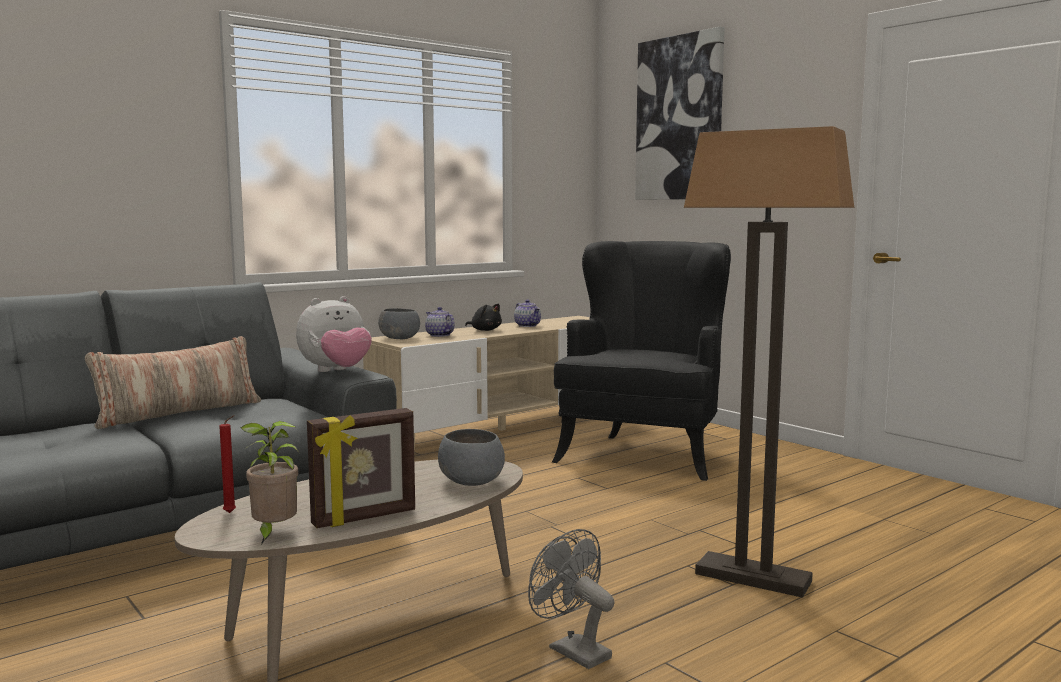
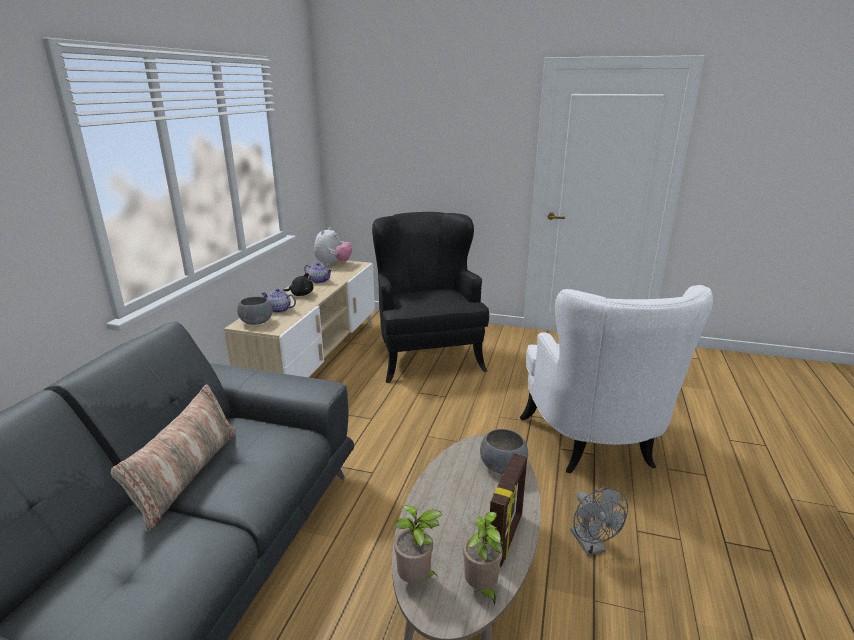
camera: 35 degrees left, 15 degrees up
red candle [219,415,236,513] -> potted plant [394,505,443,583]
plush toy [296,296,372,372] -> plush toy moved to [314,227,352,266]
grey fan [528,529,614,669] -> grey fan turned 120 degrees counterclockwise [571,487,628,556]
picture [635,27,725,200] -> none
floor lamp [684,126,854,598] -> white armchair [520,285,713,473]

